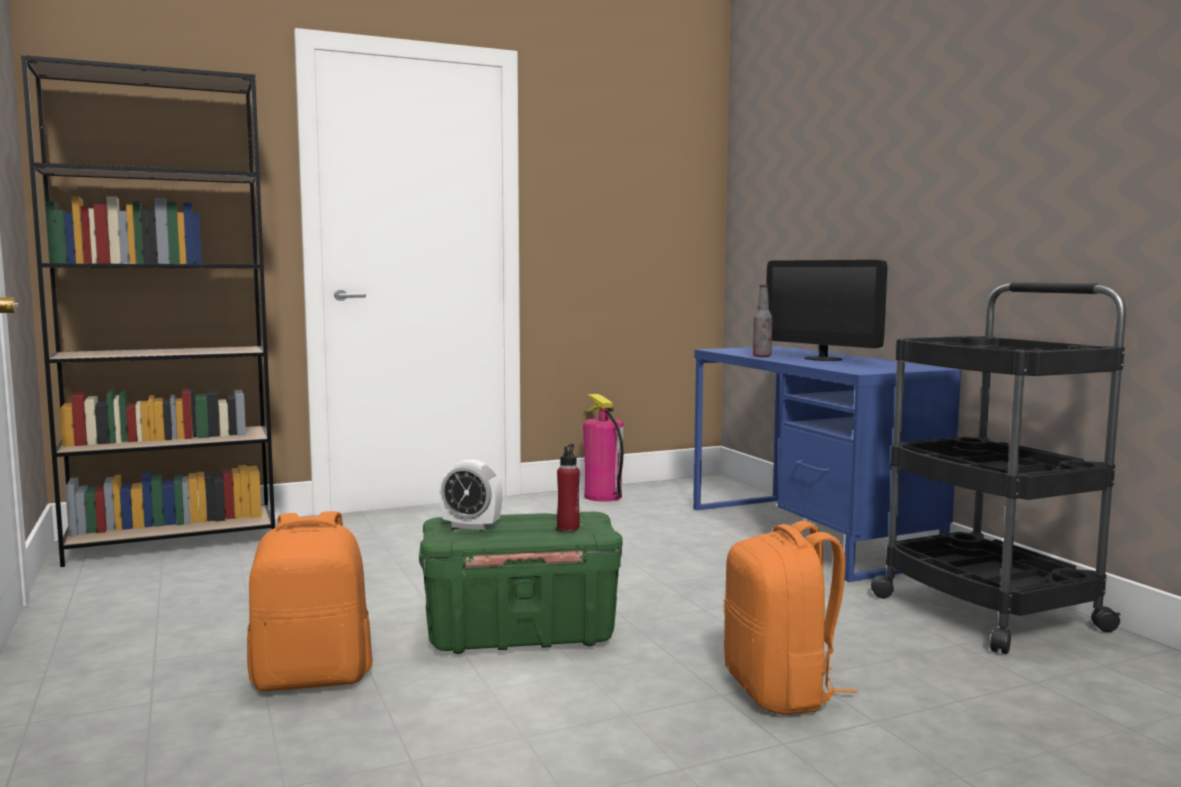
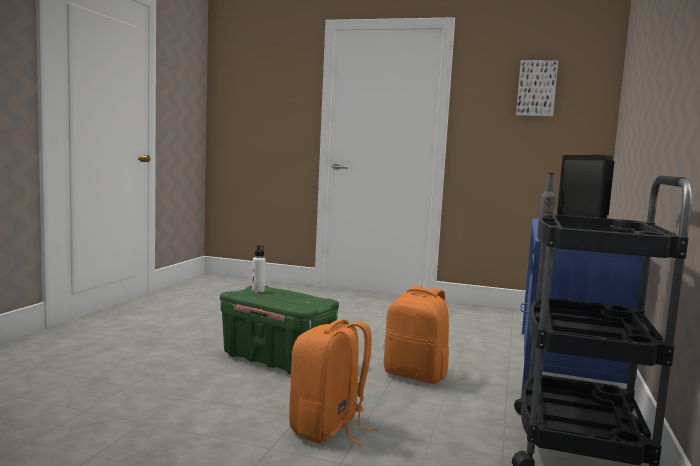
camera: 40 degrees right, 0 degrees up
beige bookcase [21,55,275,567] -> none
orange backpack [247,511,373,691] -> orange backpack moved to [384,285,449,384]
alarm clock [439,459,503,530] -> white bottle [252,245,266,292]
red bottle [557,444,580,531] -> none
fire extinguisher [583,394,624,501] -> none
none -> picture [516,60,558,116]

